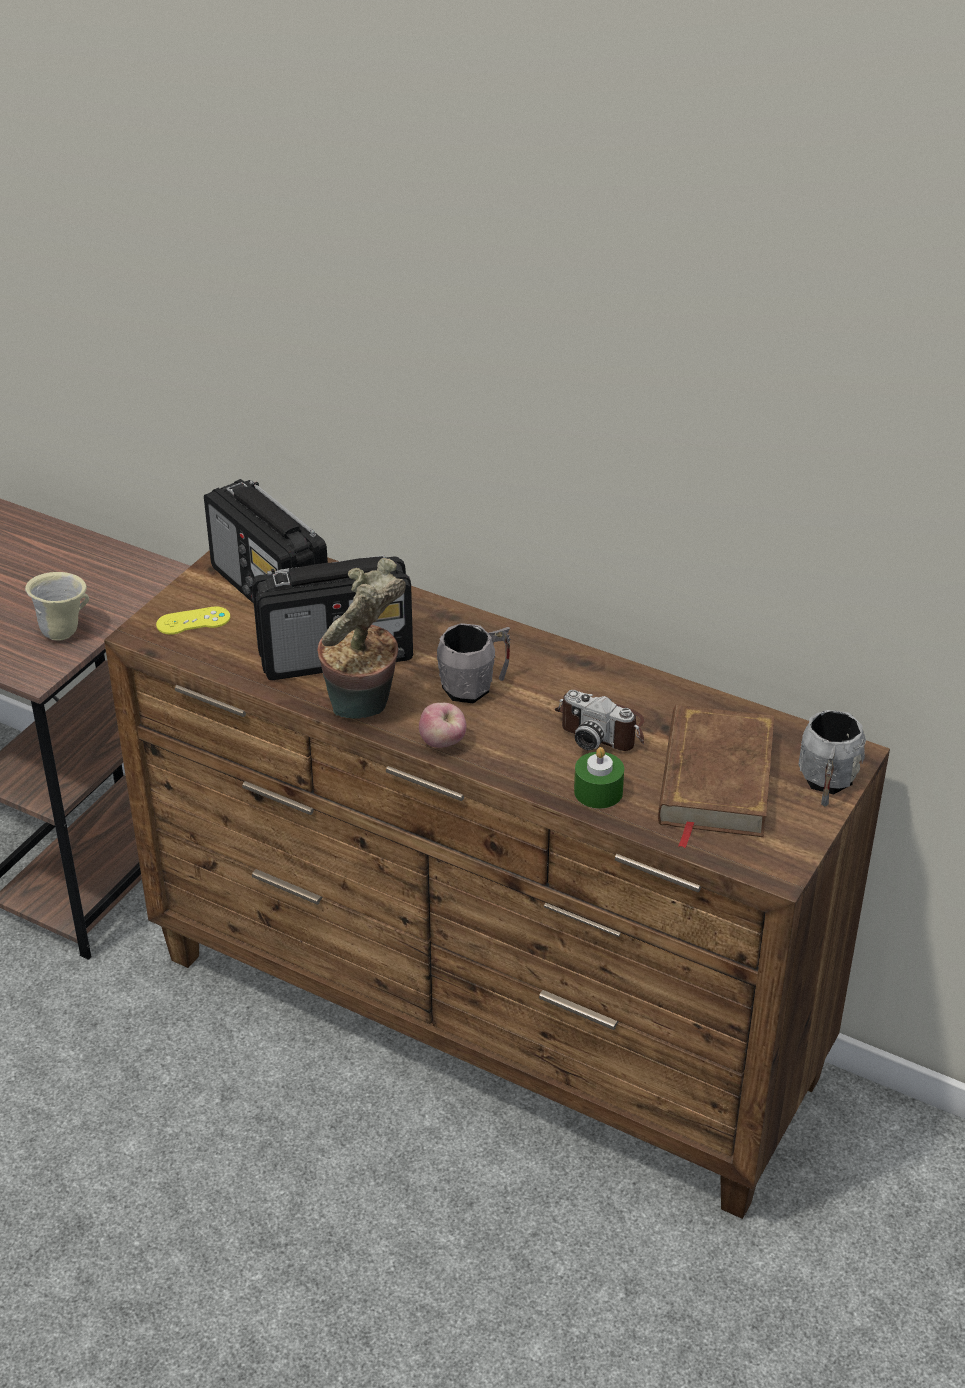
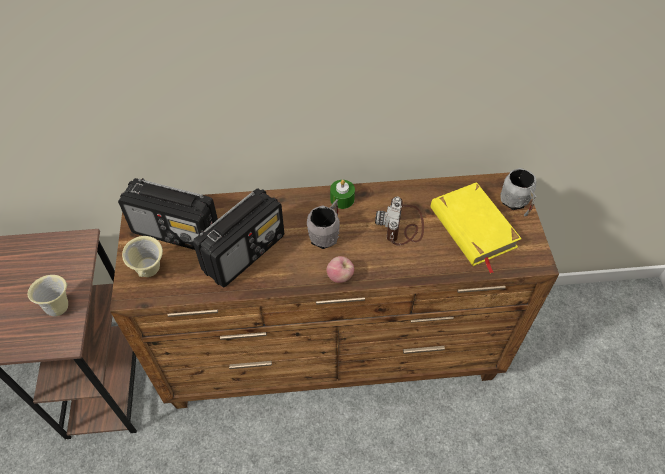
camera: 35 degrees left, 15 degrees up
yellow game controller [156,606,230,635] -> beige mug [122,236,163,277]
potted plant [317,558,406,719] -> none
camera [555,690,645,751] -> camera turned 105 degrees clockwise [375,197,424,246]
green candle [574,747,624,809] -> green candle moved to [330,180,355,209]
brown book [658,705,774,848] -> yellow book [431,182,522,274]

